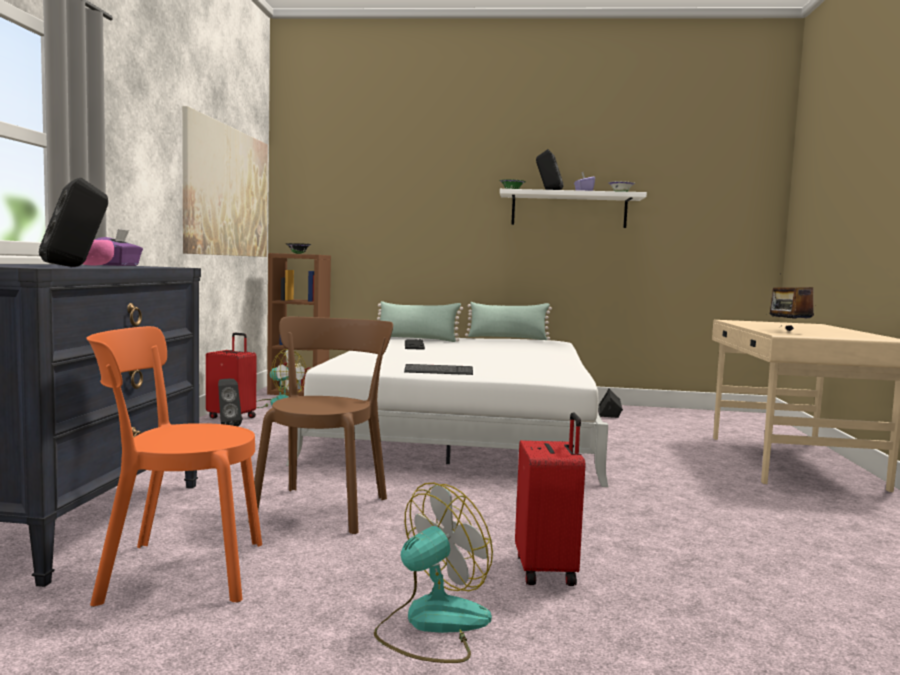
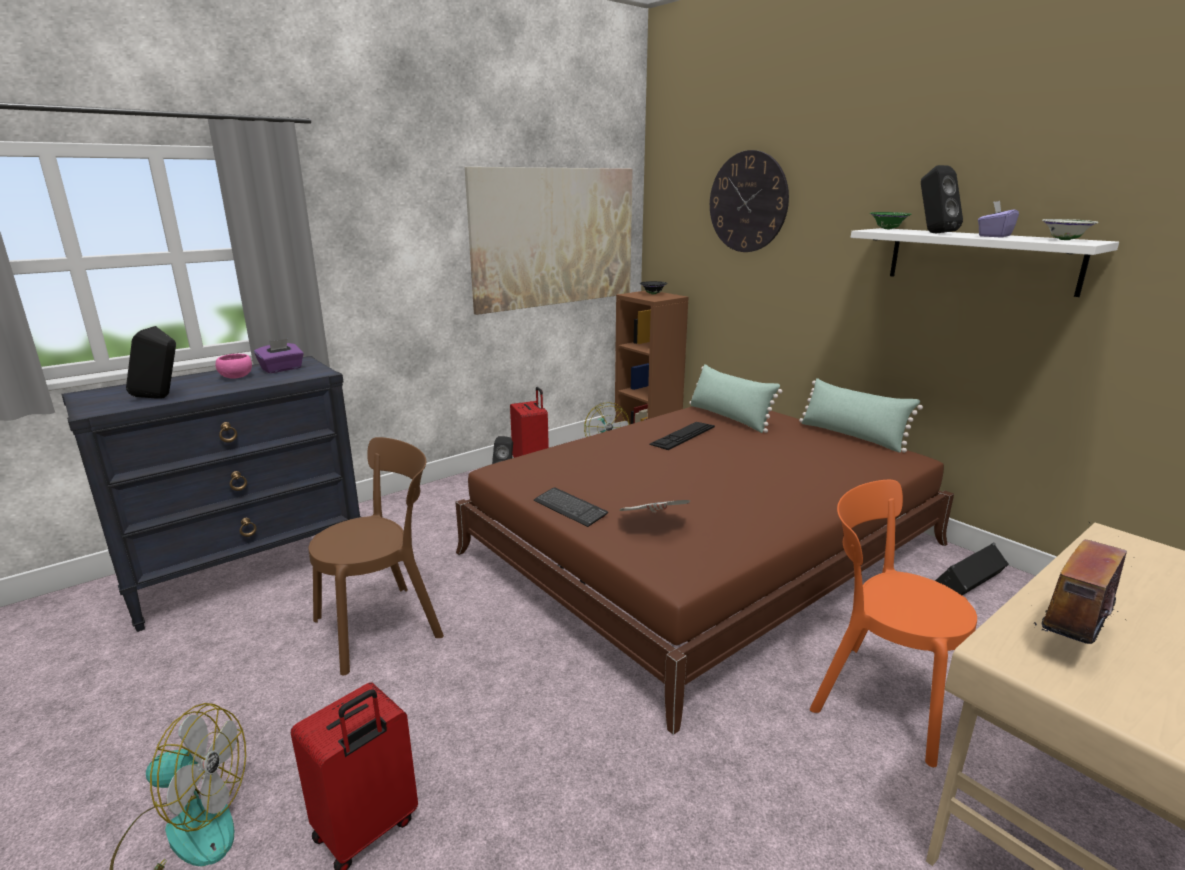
camera: 45 degrees right, 15 degrees up
orange chair [86,326,262,607] -> orange chair moved to [810,480,977,767]
white bed [286,337,608,487] -> brown bed [455,406,954,735]
none -> newspaper [619,500,691,513]
none -> wall clock [710,150,789,252]

